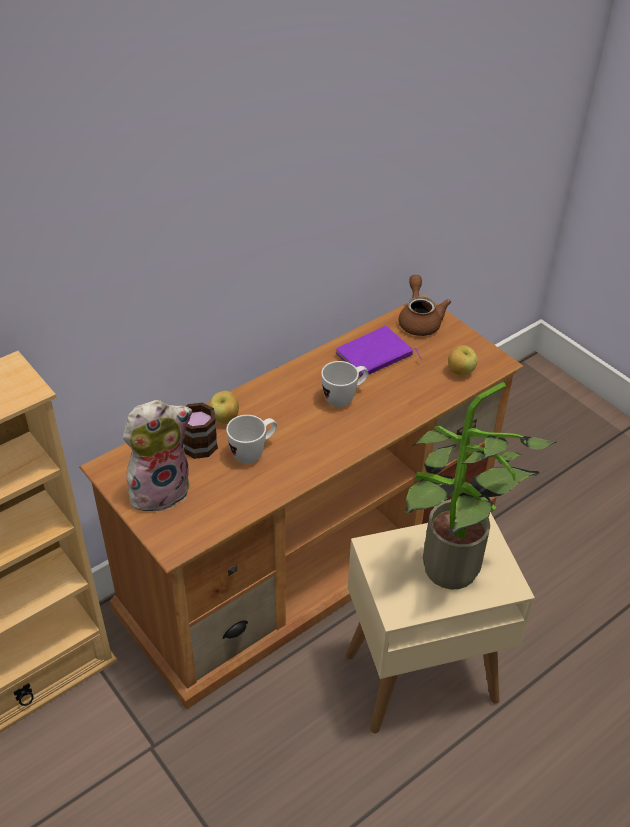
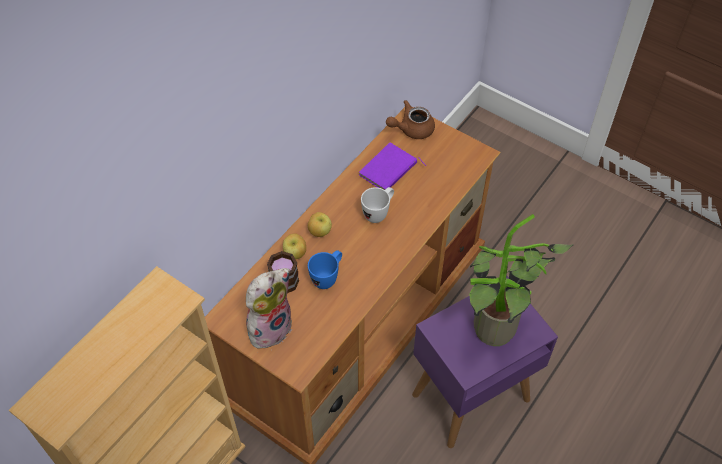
camera: 15 degrees left, 10 degrees up
white mug [226,415,277,464] -> blue mug [308,250,342,289]
beige side table [346,512,535,733] -> purple side table [412,276,558,448]
brown teapot [399,275,451,336] -> brown teapot turned 90 degrees counterclockwise [386,100,435,139]
apple [448,345,478,376] -> apple moved to [308,212,332,237]

